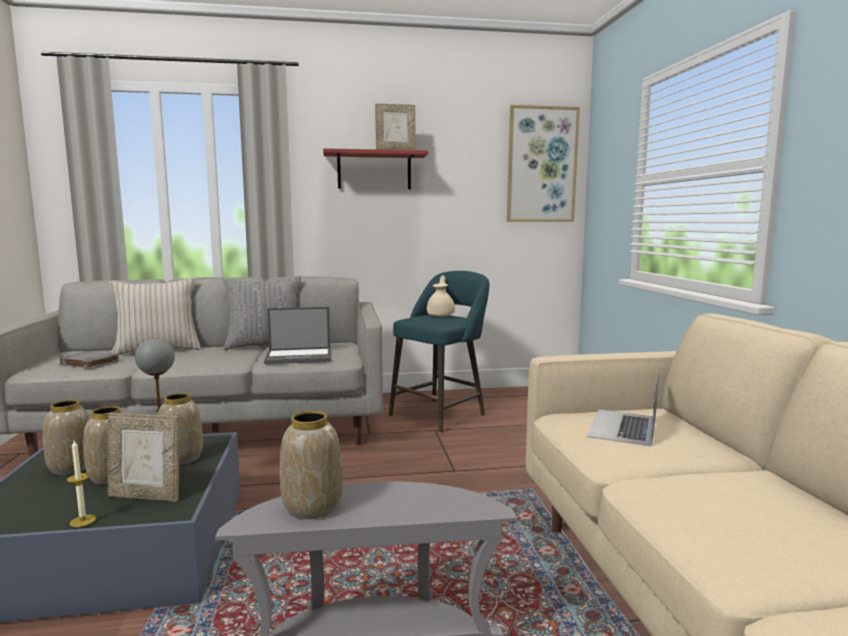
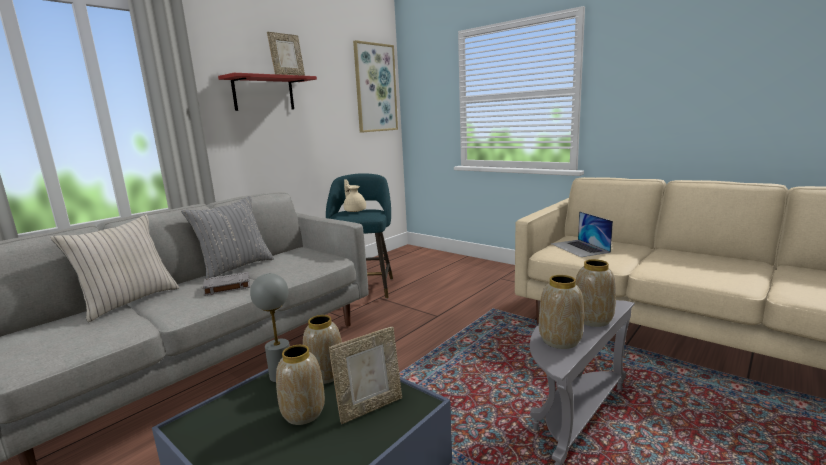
camera: 40 degrees left, 5 degrees up
vase [43,400,90,475] -> vase moved to [576,259,616,327]
grey book [57,351,119,369] -> grey book moved to [202,272,250,296]
candle [67,441,96,527] -> none
laptop [264,307,331,364] -> none

